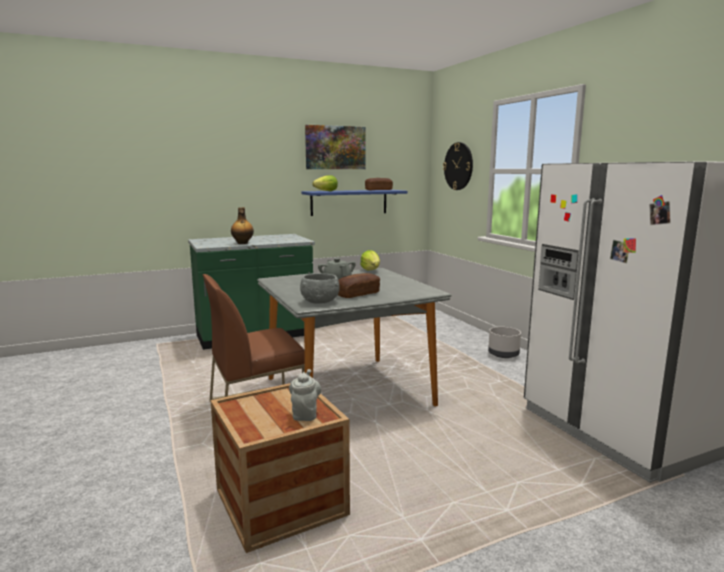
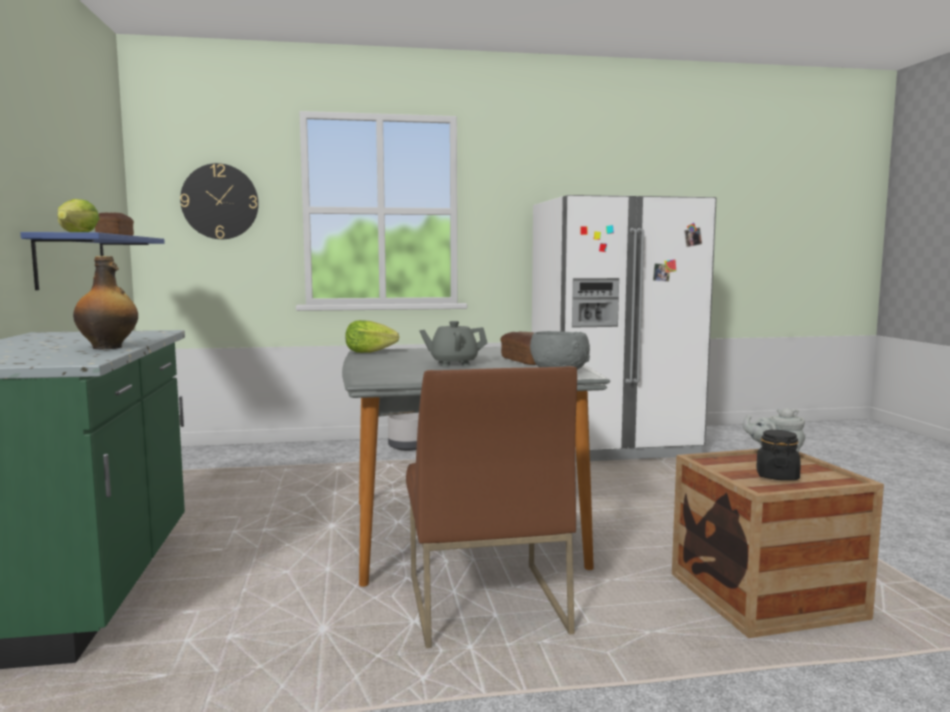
camera: 75 degrees left, 5 degrees down
picture [305,125,366,169] -> none
none -> black jar [756,430,801,480]

